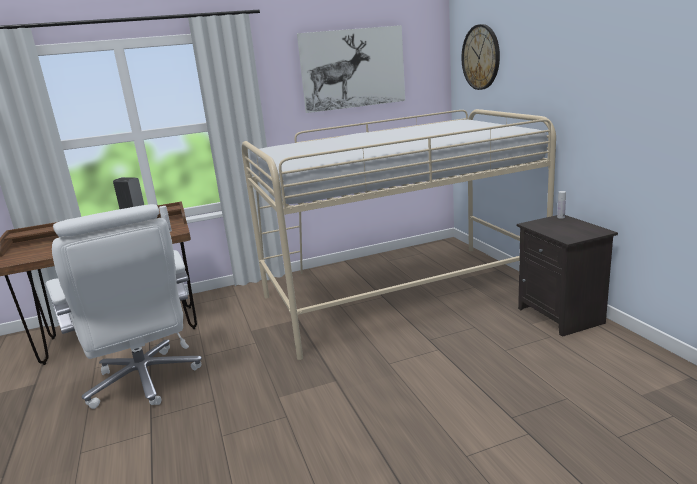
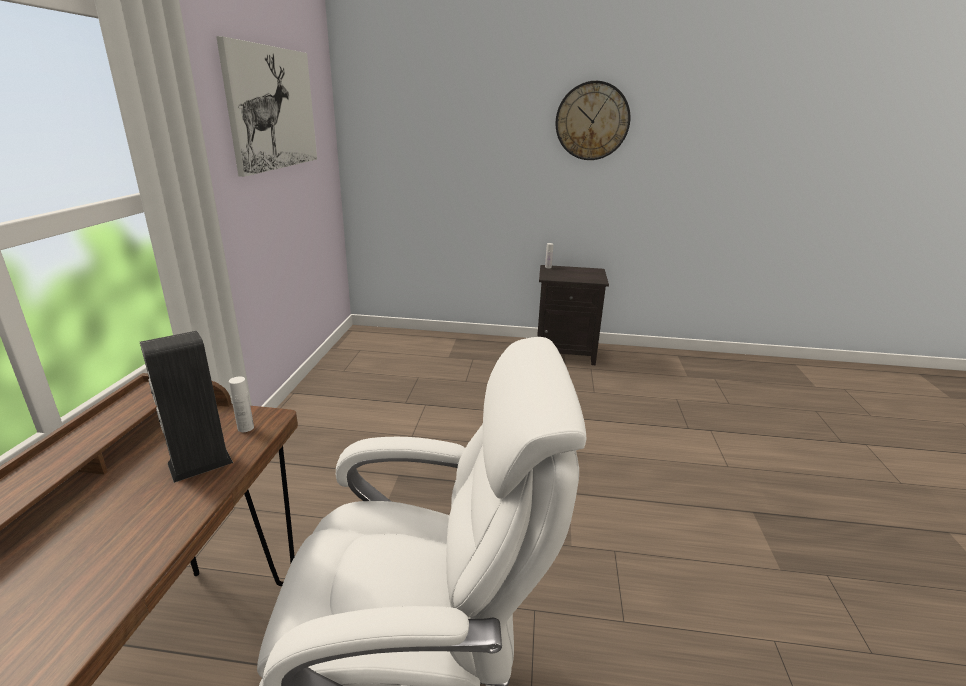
camera: 65 degrees left, 5 degrees up
beige bed [242,109,556,360] -> none
wall clock [462,24,500,90] -> wall clock moved to [556,81,630,160]

